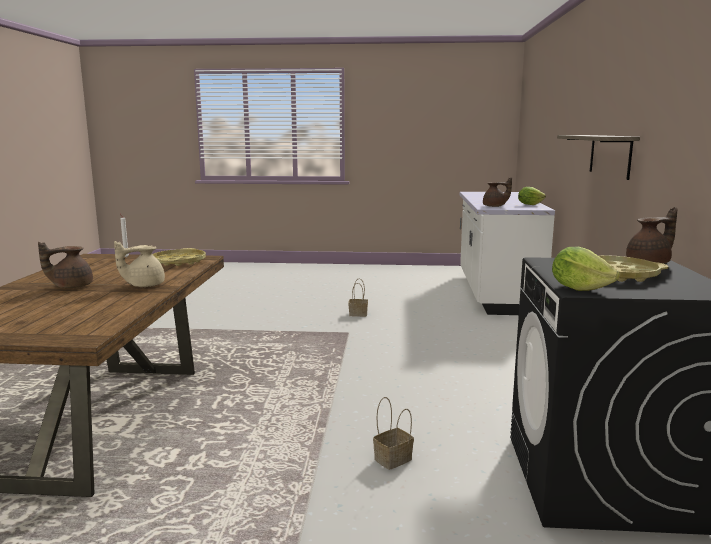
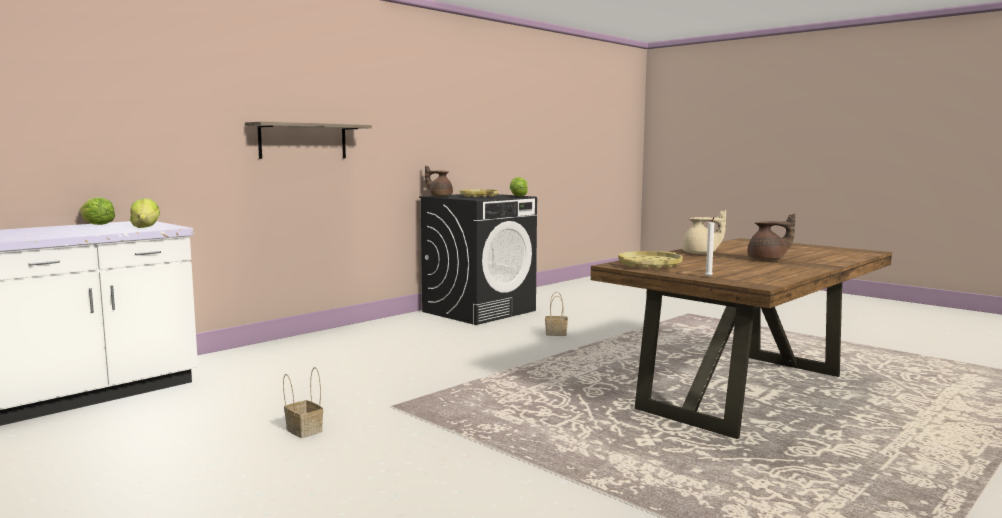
camera: 140 degrees left, 5 degrees down
brown teapot [483,177,512,207] -> lettuce [130,198,160,228]

